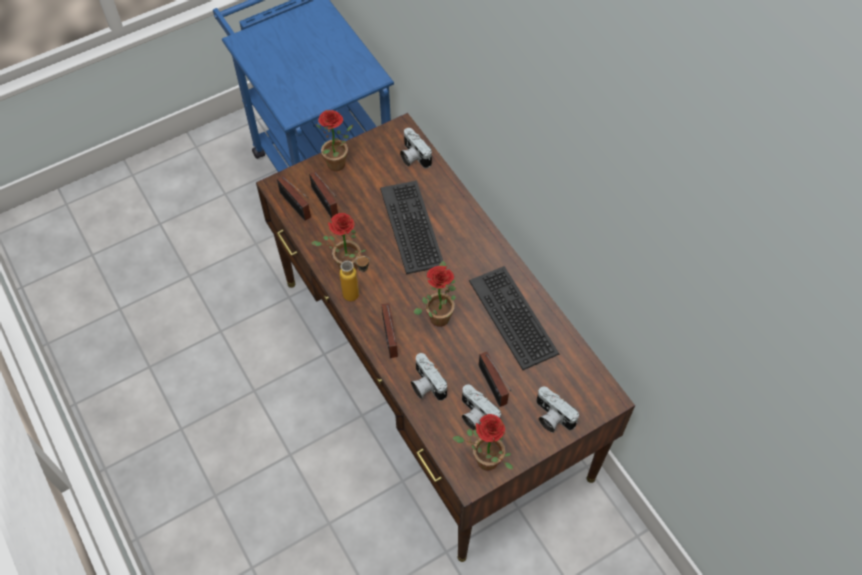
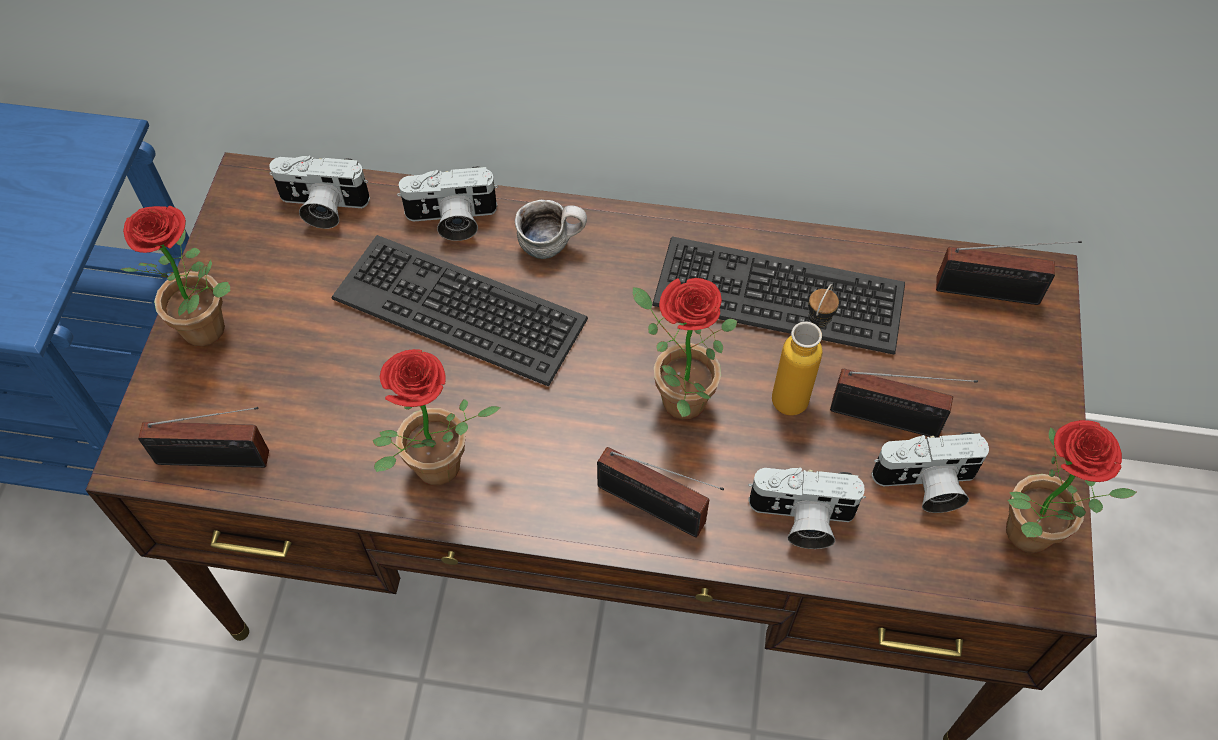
camera: 50 degrees left, 0 degrees up
radio [309,171,338,218] -> radio moved to [936,241,1082,305]
bottle [340,256,370,301] -> bottle moved to [772,284,839,416]
camera [536,387,579,433] -> camera moved to [397,166,498,241]
none -> mug [515,200,587,259]

